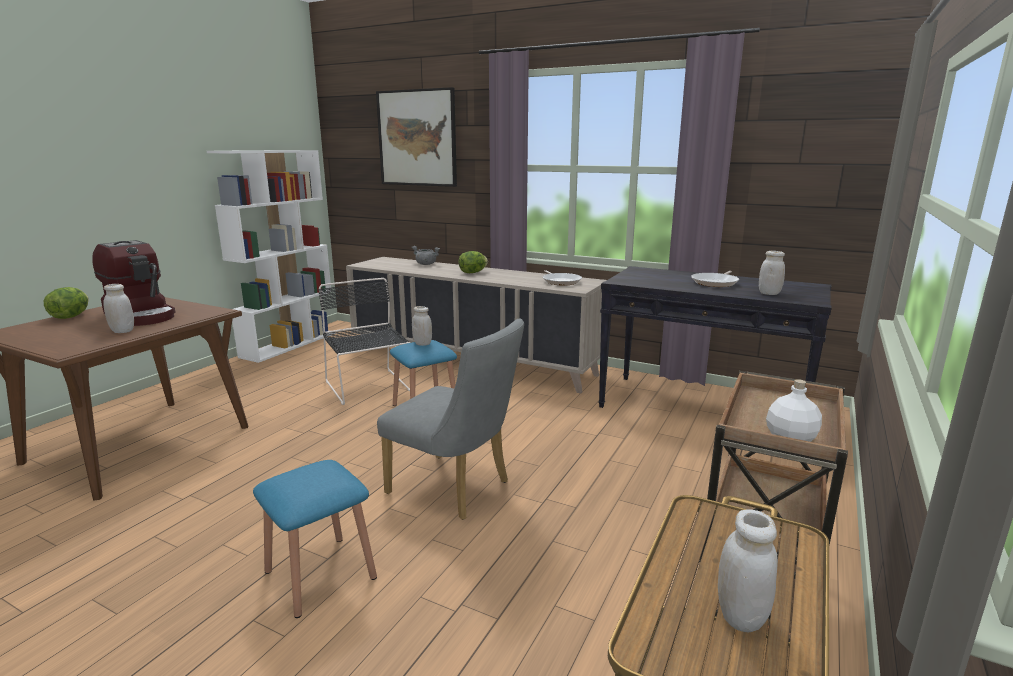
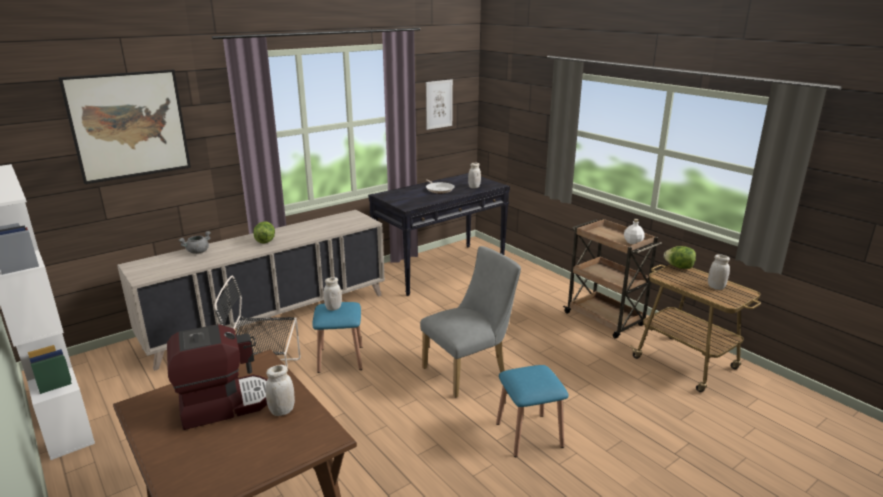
camera: 65 degrees left, 5 degrees up
lettuce [44,287,89,319] -> lettuce moved to [664,246,696,269]
frying pan [543,270,582,285] -> none
none -> picture [426,79,453,130]

